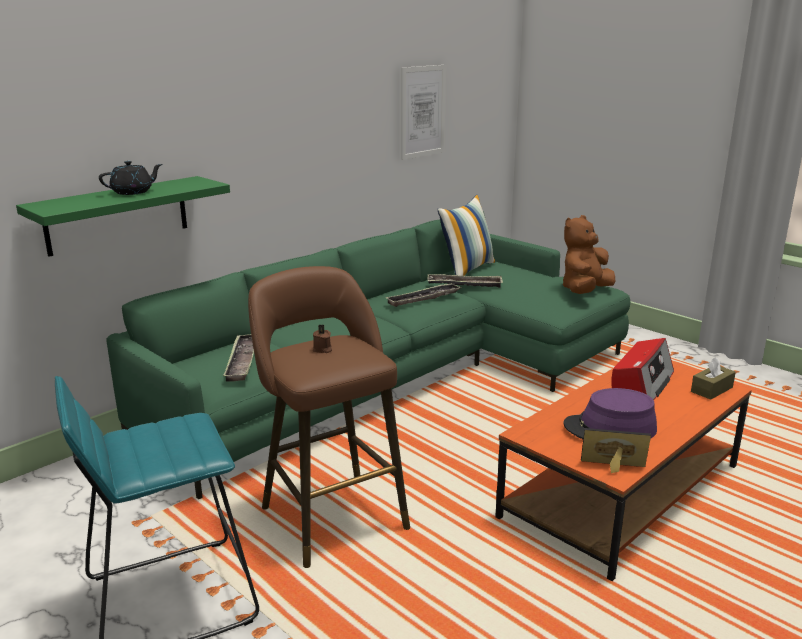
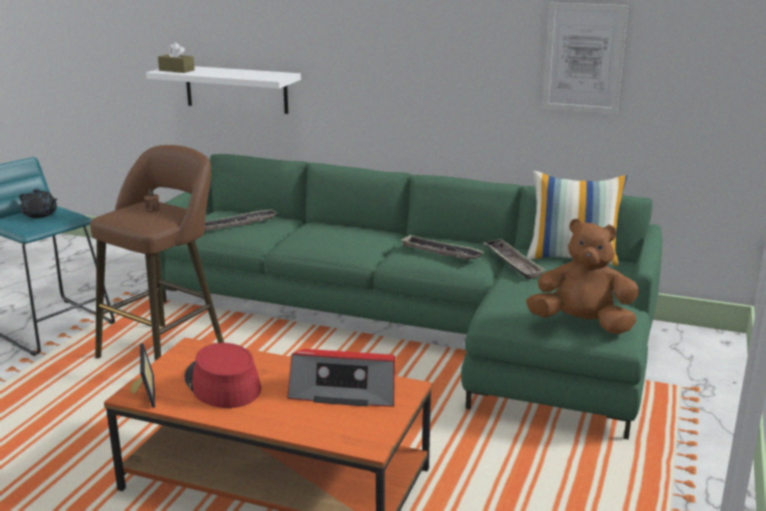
camera: 65 degrees right, 0 degrees up
green shelf [16,176,230,257] -> white shelf [146,66,301,114]
black teapot [99,161,162,195] -> black teapot moved to [19,189,58,218]
purple hat [564,388,657,439] -> red hat [185,343,261,408]
brown tissue box [691,357,736,400] -> brown tissue box moved to [158,43,195,73]

